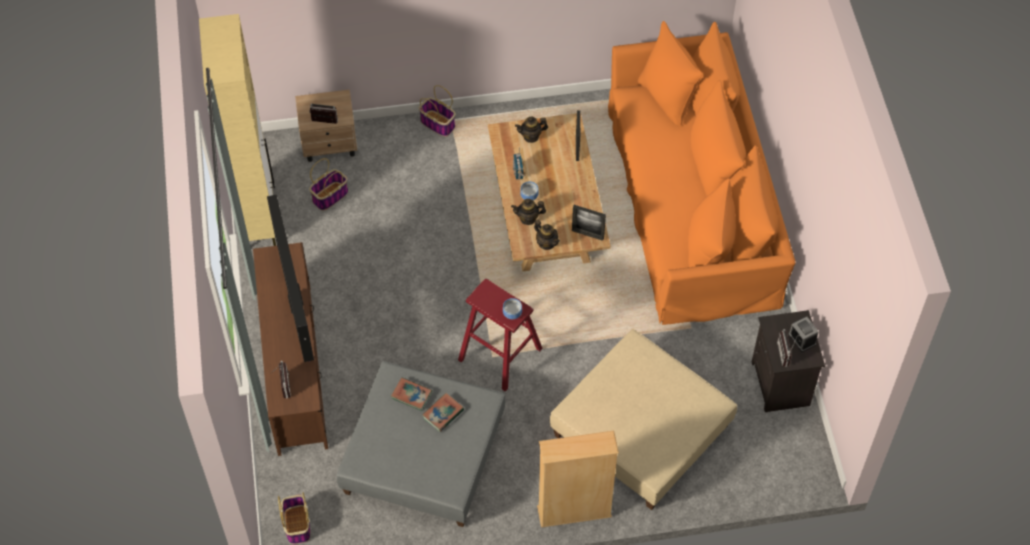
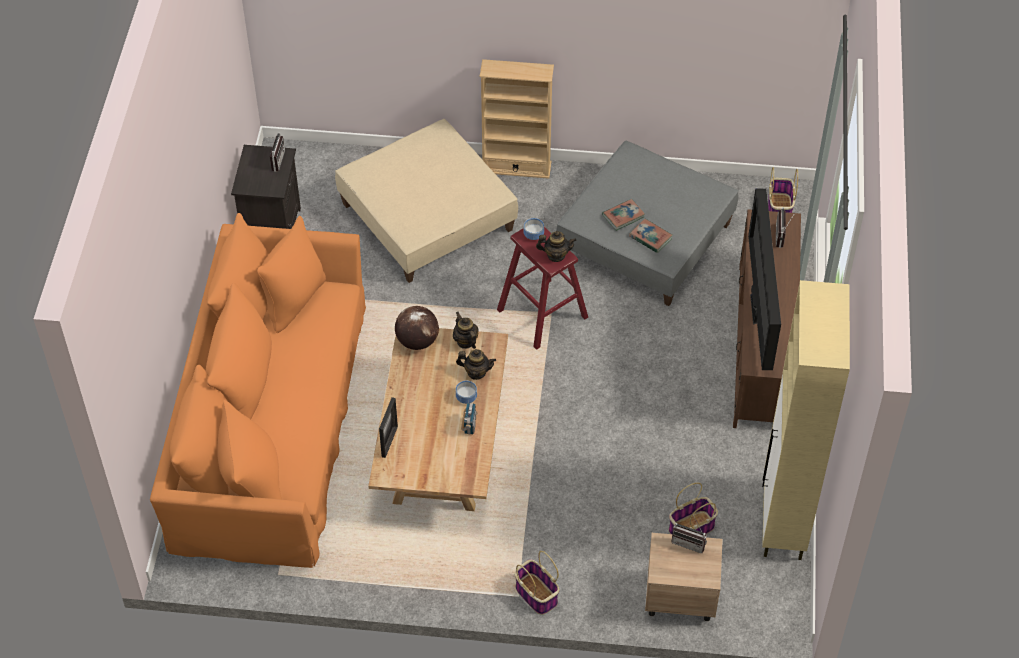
camera: 165 degrees left, 5 degrees down
teapot [515,117,548,143] -> teapot moved to [536,231,577,262]
picture frame [572,205,606,241] -> globe [395,306,439,350]
alarm clock [788,317,819,352] -> none

